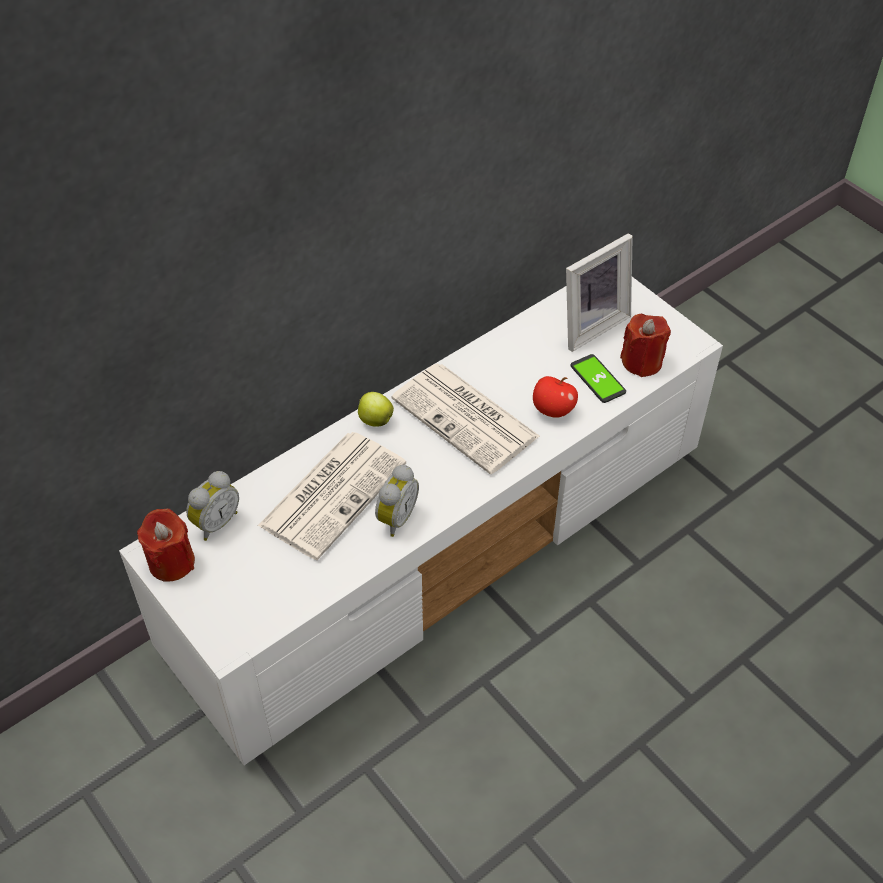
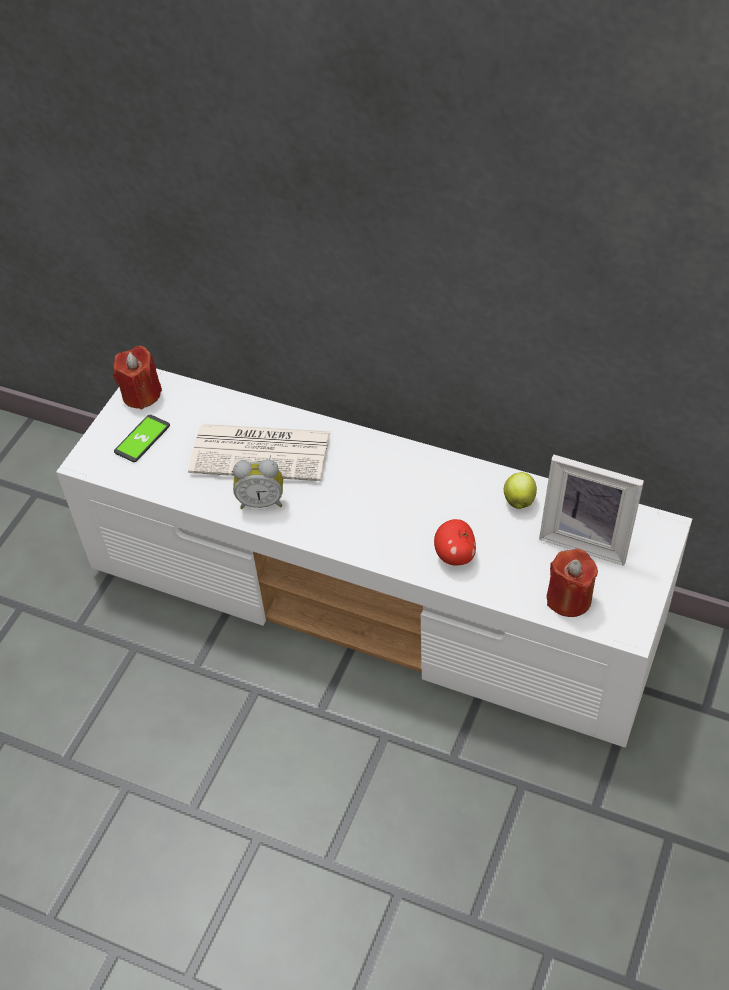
camera: 65 degrees right, 0 degrees up
alarm clock [186,471,239,541] -> none
apple [358,392,394,427] -> apple moved to [504,472,537,509]
newspaper [391,363,540,474] -> none
phone [570,354,626,403] -> phone moved to [114,415,170,462]

